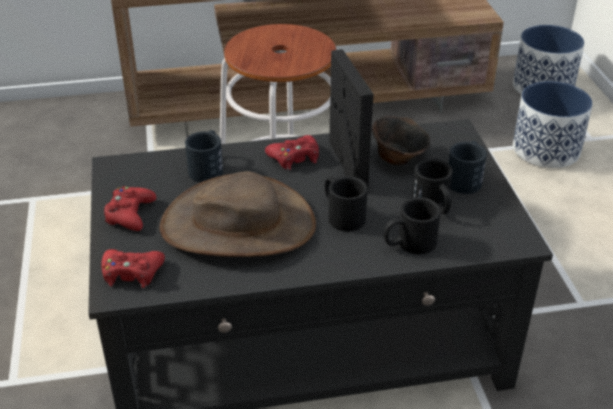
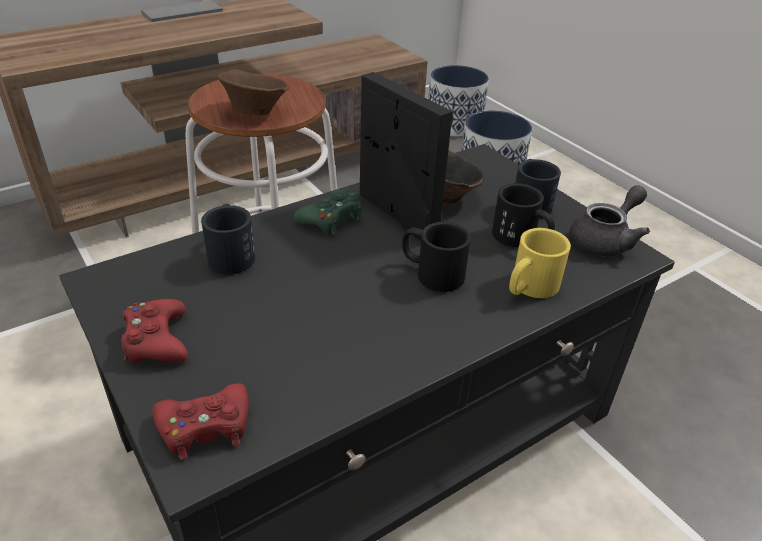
camera: 25 degrees left, 0 degrees up
brown hat [160,171,316,257] -> none
red game controller [265,135,319,170] -> green game controller [294,189,362,235]
black mug [383,197,441,254] -> yellow mug [509,228,571,298]
none -> brown bowl [217,69,289,115]
none -> grey teapot [570,185,650,256]

